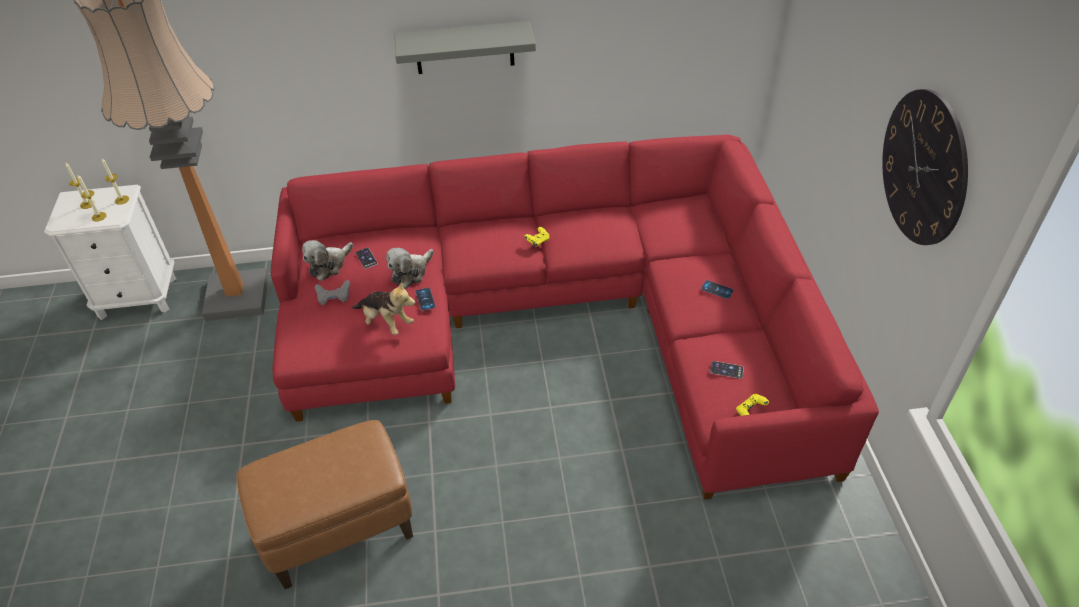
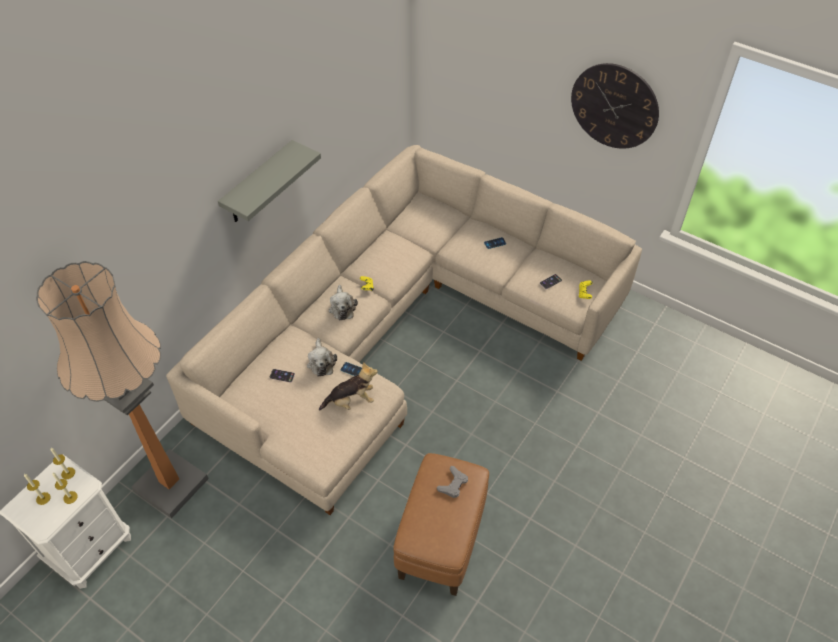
camera: 50 degrees left, 5 degrees up
red sofa [271,135,879,500] -> beige sofa [166,145,642,515]
plush toy [302,240,353,281] -> plush toy moved to [329,285,358,320]
grey game controller [315,280,350,305] -> grey game controller moved to [437,466,468,498]

